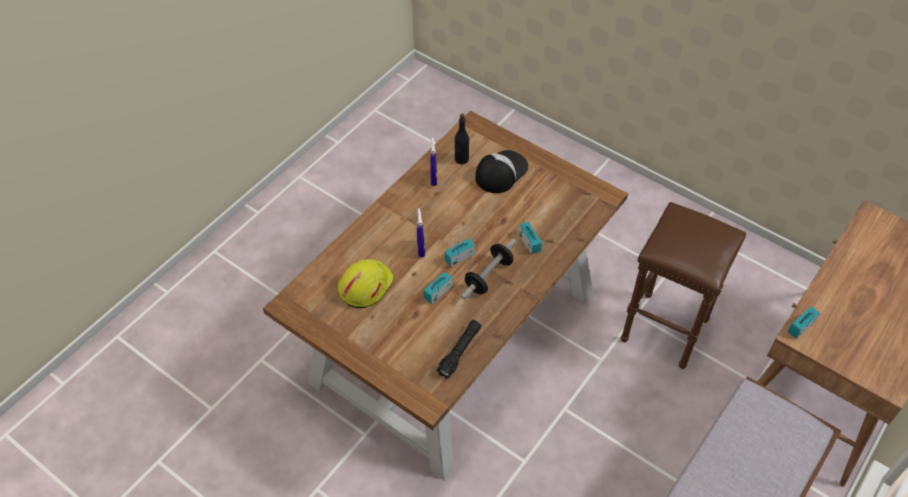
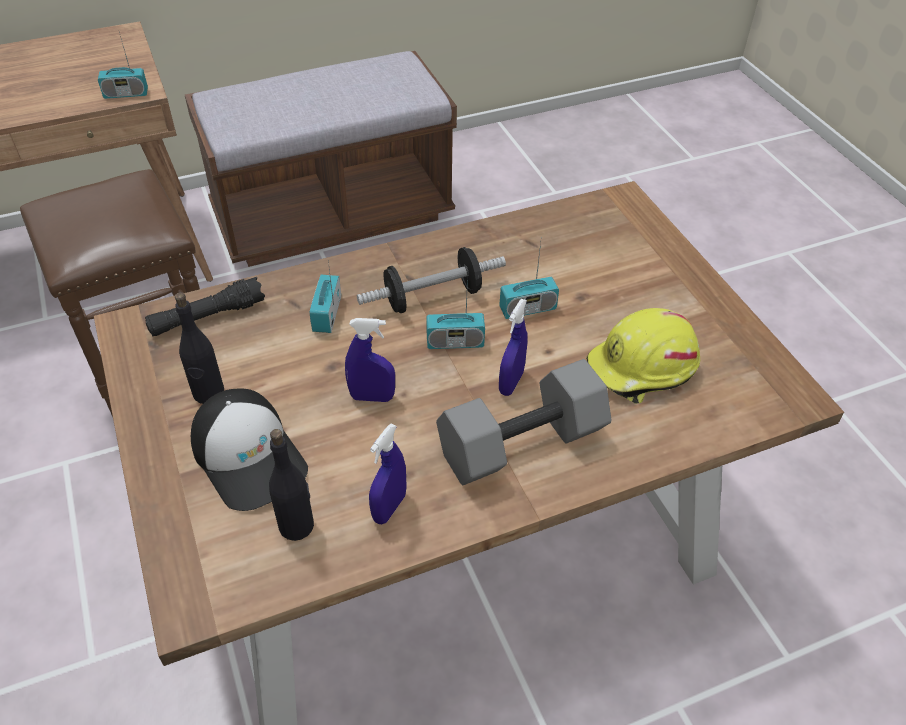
camera: 150 degrees left, 5 degrees down
black flashlight [436,320,481,379] -> black flashlight moved to [145,277,265,336]
cap [475,150,528,193] -> cap turned 105 degrees counterclockwise [191,389,308,511]
none -> black bottle [175,292,224,404]
none -> blue spray bottle [345,318,395,402]
none -> grey dumbbell [436,359,611,485]

